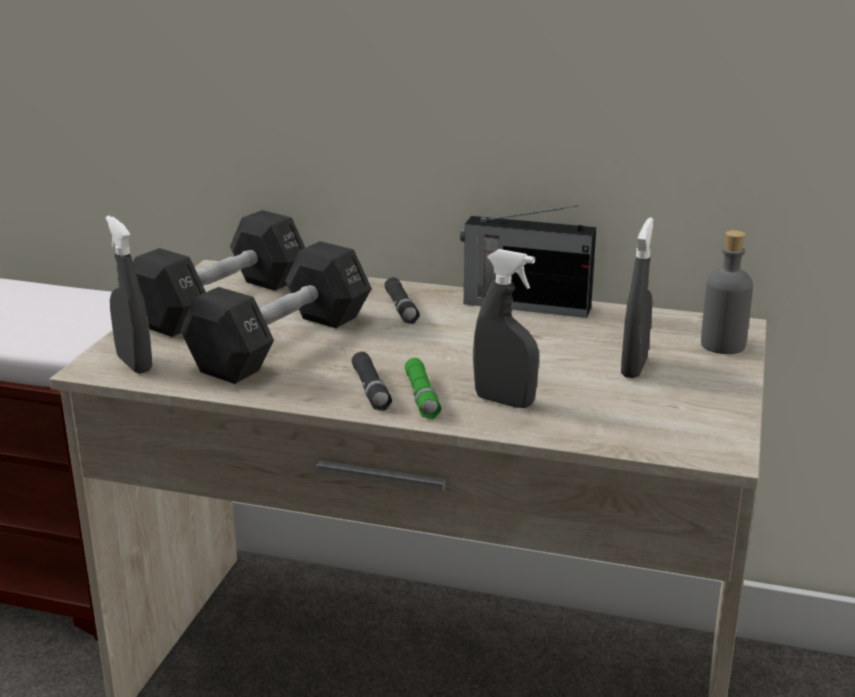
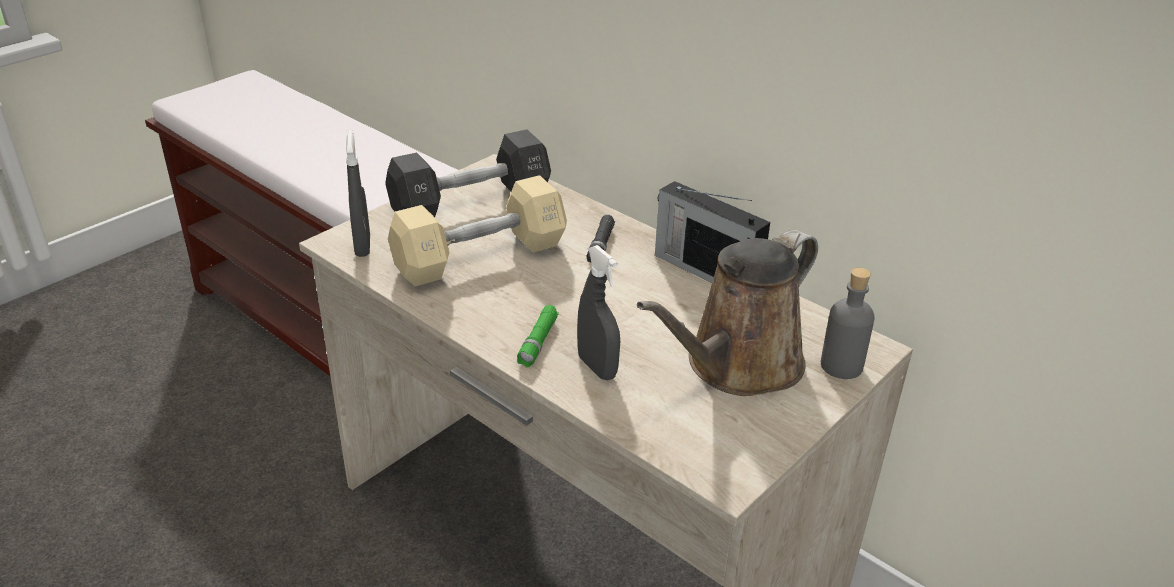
camera: 25 degrees right, 10 degrees up
black dumbbell [180,241,372,384] -> beige dumbbell [388,175,567,286]
black flashlight [352,351,392,411] -> none
grey spray bottle [621,217,654,378] -> brown watering can [637,230,818,396]

